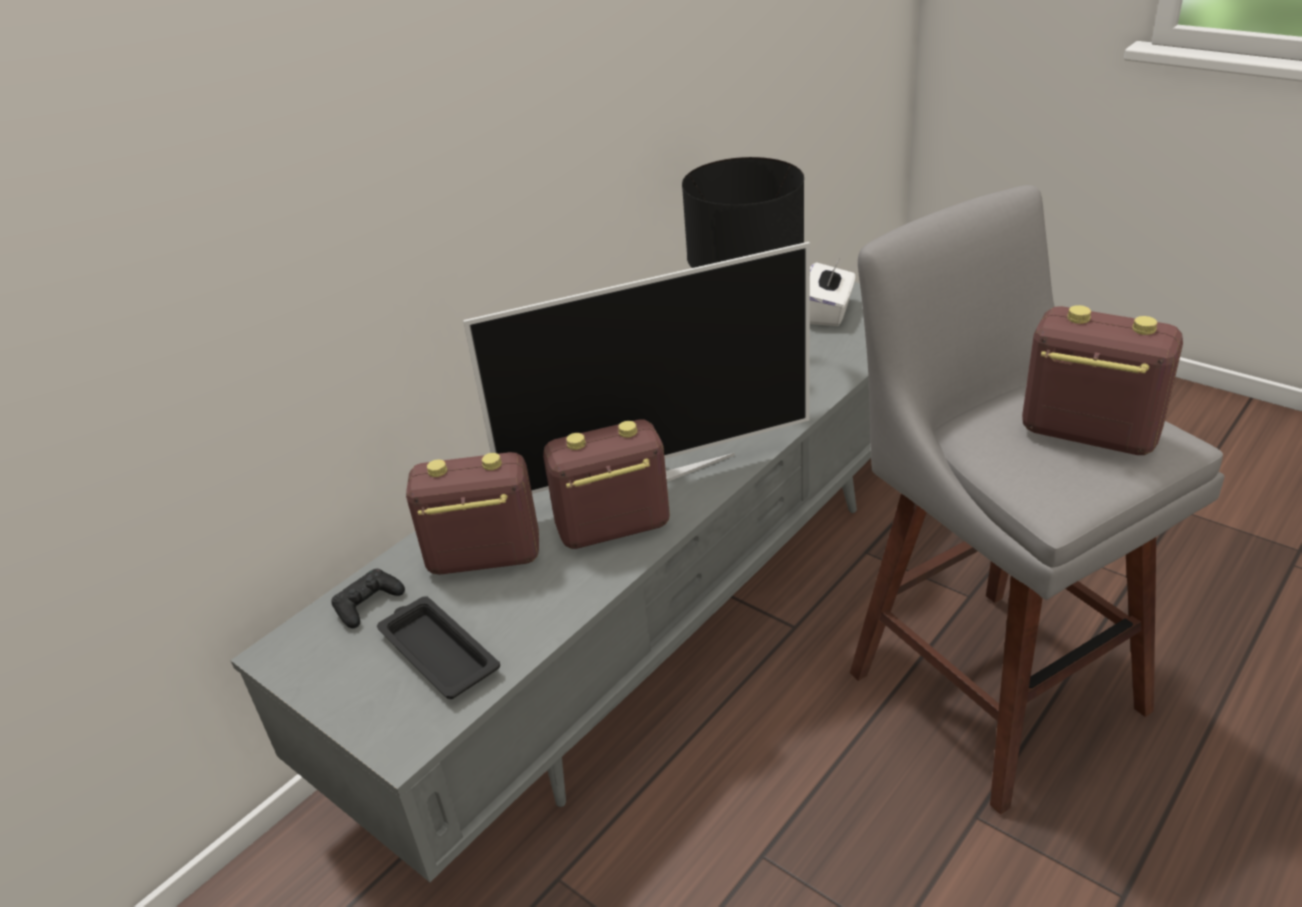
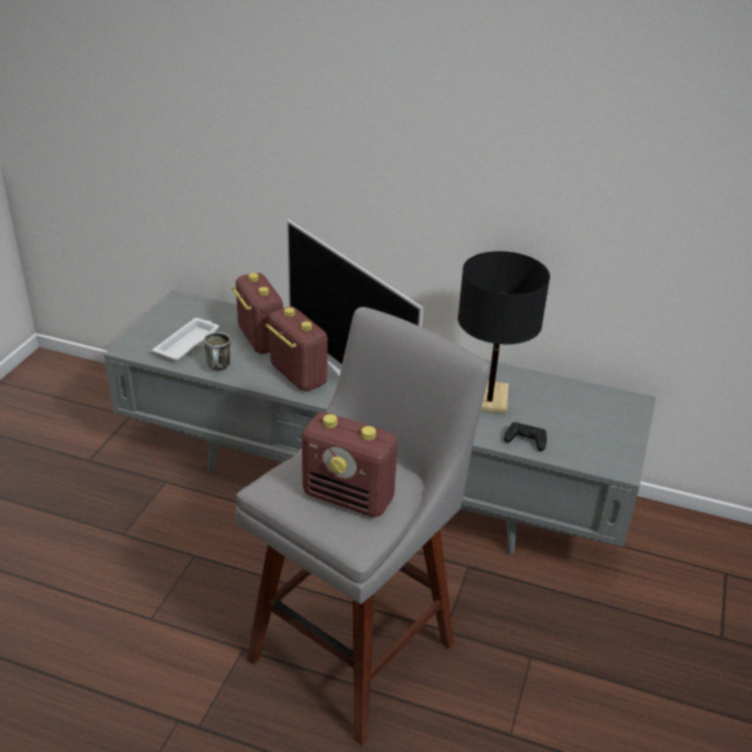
camera: 65 degrees right, 0 degrees up
black game controller [331,569,405,628] -> black game controller moved to [504,422,547,451]
black tray [377,596,500,699] -> white tray [152,318,219,360]
white tissue box [810,260,855,326] -> none
radio [1022,305,1183,455] -> radio turned 105 degrees clockwise [302,412,398,517]
none -> mug [204,332,231,371]

